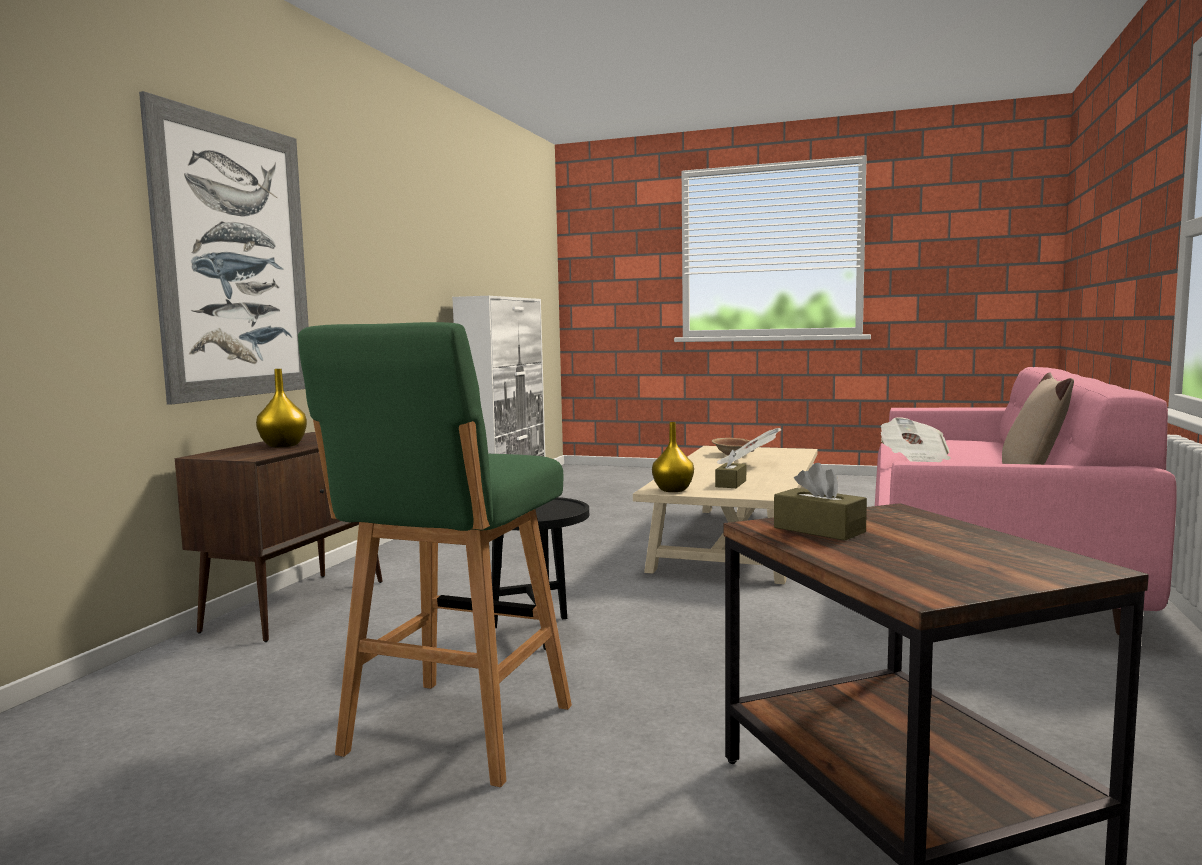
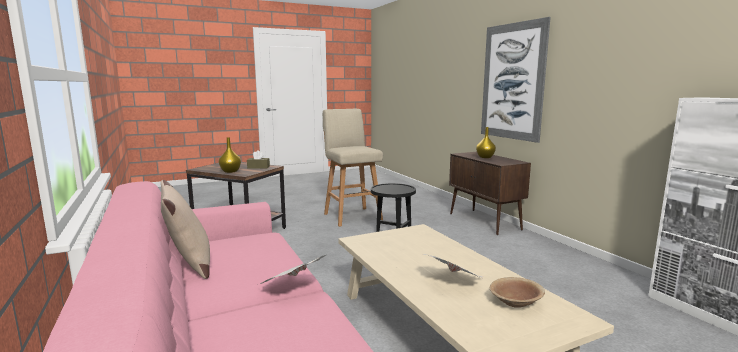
camera: 135 degrees right, 5 degrees up
green stool [298,322,572,787] -> beige stool [323,109,383,227]
yellow vase [652,422,694,492] -> yellow vase moved to [219,137,241,173]
brown tissue box [715,450,746,488] -> none

